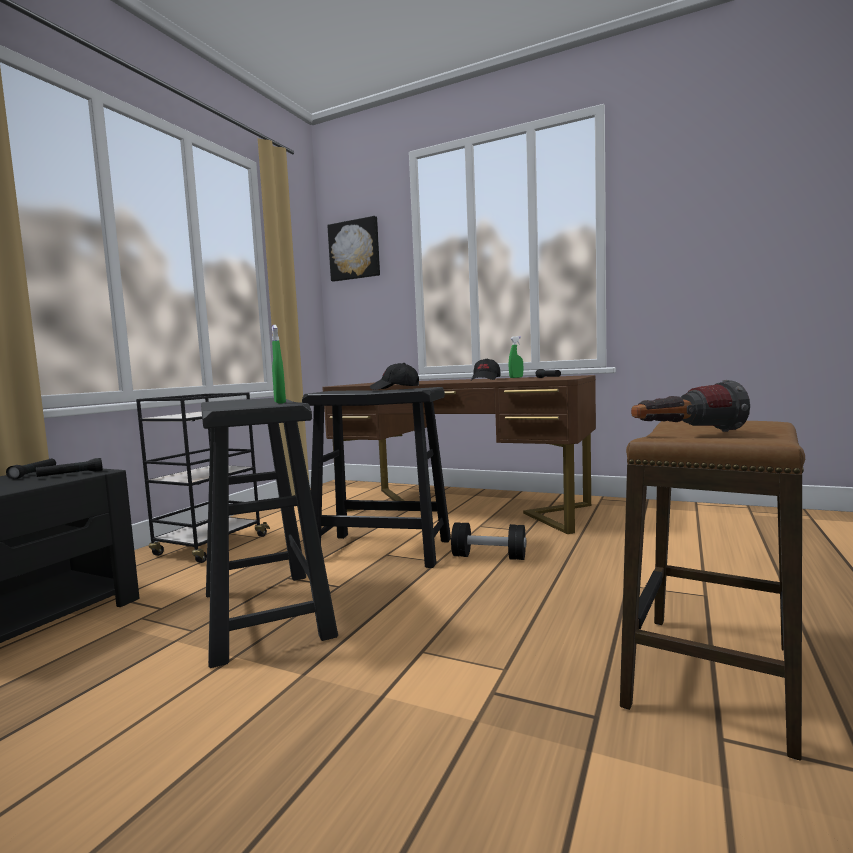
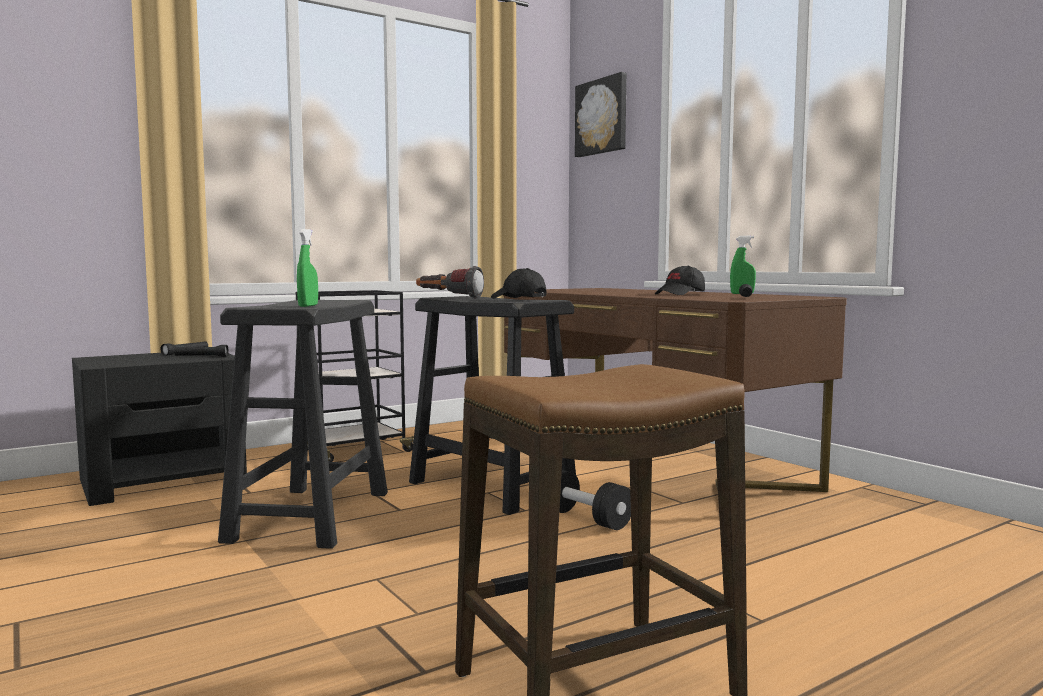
camera: 30 degrees right, 0 degrees up
flashlight [631,380,750,432] -> flashlight moved to [416,266,484,299]

